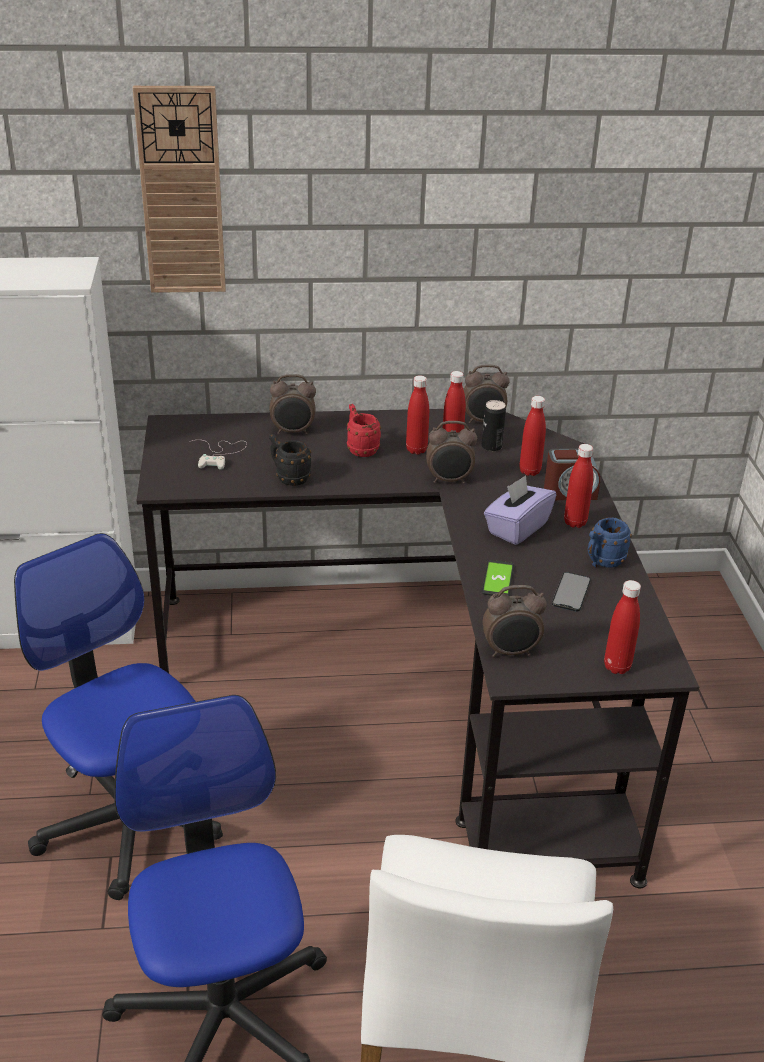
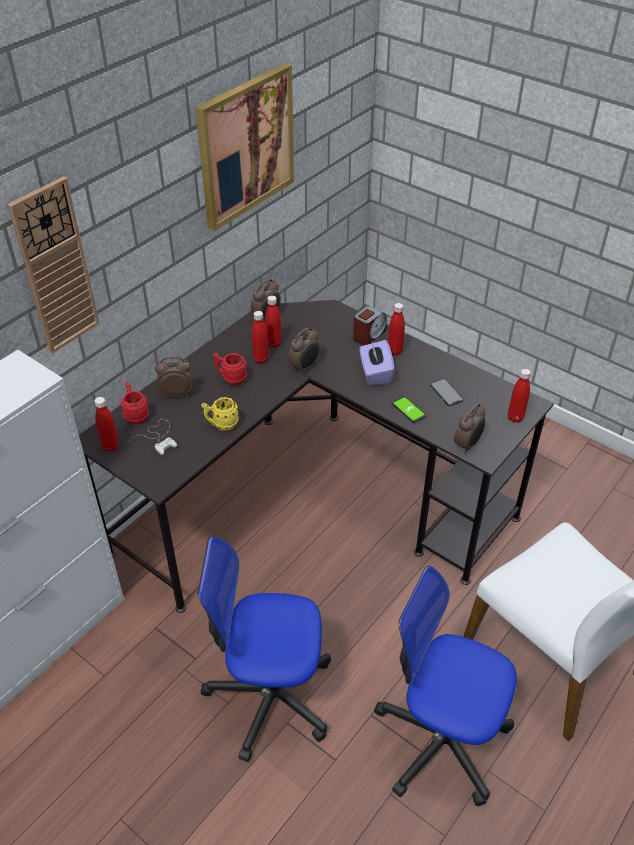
camera: 45 degrees left, 10 degrees up
alarm clock [269,374,316,435] -> alarm clock turned 135 degrees counterclockwise [155,356,193,397]
black mug [269,434,311,486] -> yellow mug [201,397,239,431]
can [481,400,506,452] -> none
red bottle [519,396,546,476] -> red bottle moved to [94,397,119,452]
blue mug [588,517,632,568] -> none
none -> red mug [121,382,149,424]
none -> picture [195,63,294,231]

